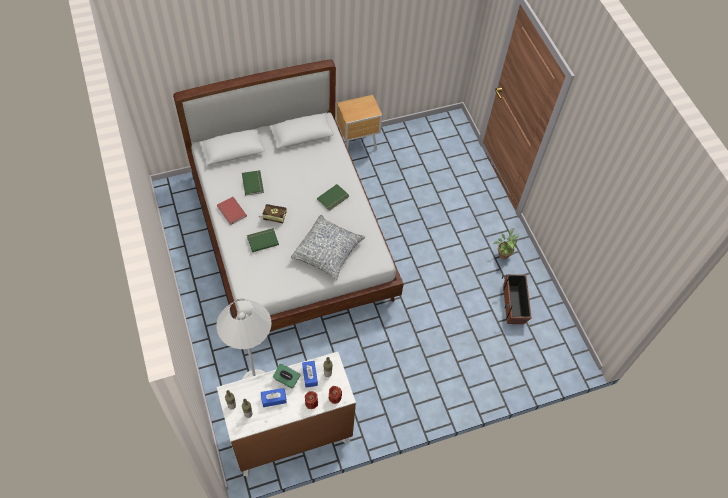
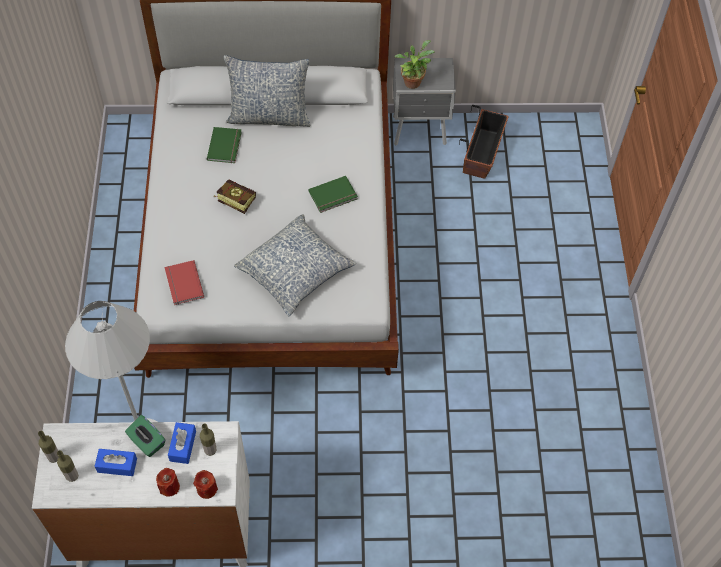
camera: 20 degrees right, 0 degrees up
red book [217,197,247,225] -> red book moved to [164,260,204,305]
green book [247,228,279,252] -> none
brown nightstand [337,95,382,150] -> grey nightstand [393,58,456,145]
potted plant [493,228,519,259] -> potted plant moved to [394,40,435,89]
planter [502,274,532,324] -> planter moved to [459,105,509,179]
none -> pillow [223,55,311,127]

